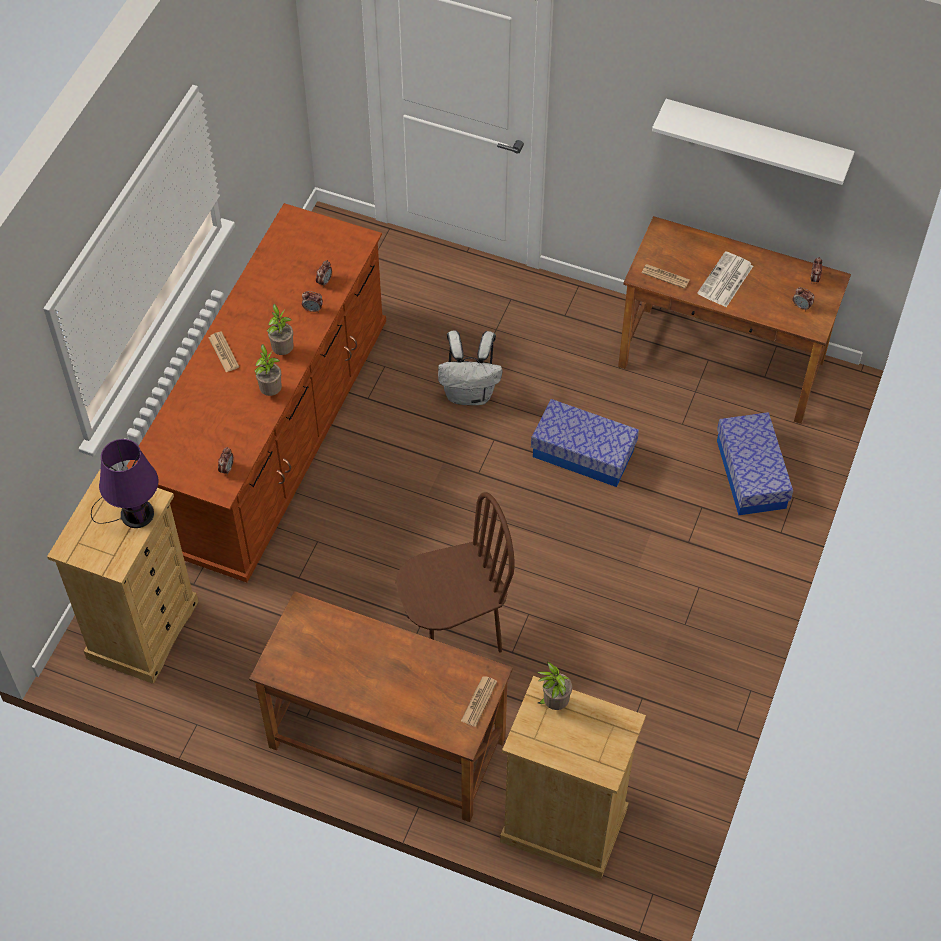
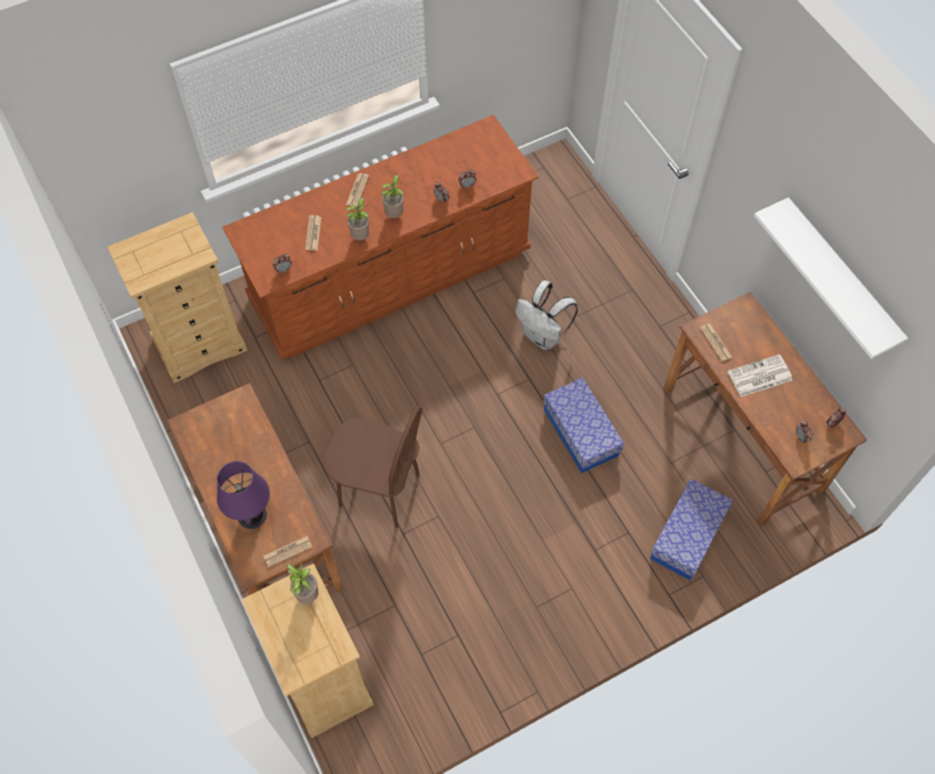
camera: 40 degrees right, 5 degrees up
purple table lamp [91,439,158,528] -> purple table lamp moved to [217,461,270,529]
none -> newspaper [305,215,321,250]

